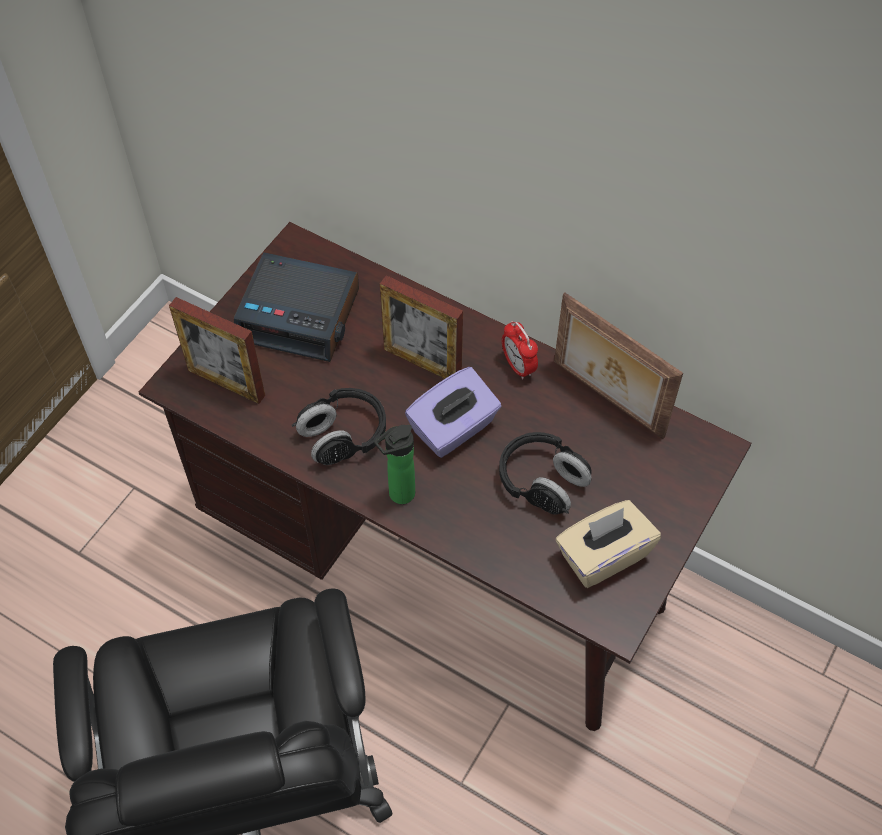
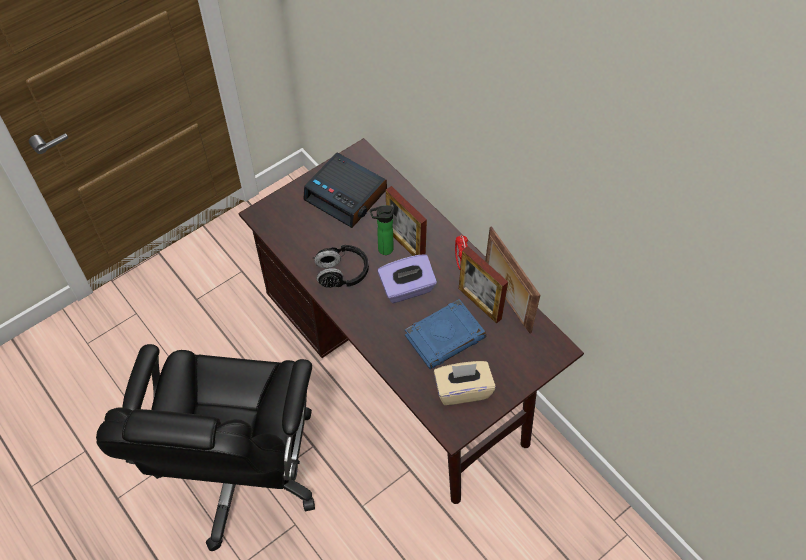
camera: 20 degrees right, 0 degrees up
picture frame [169,297,265,404] -> picture frame moved to [459,246,508,324]
bottle [374,425,415,504] -> bottle moved to [370,205,394,255]
black headphones [499,432,592,515] -> blue book [405,299,486,369]

